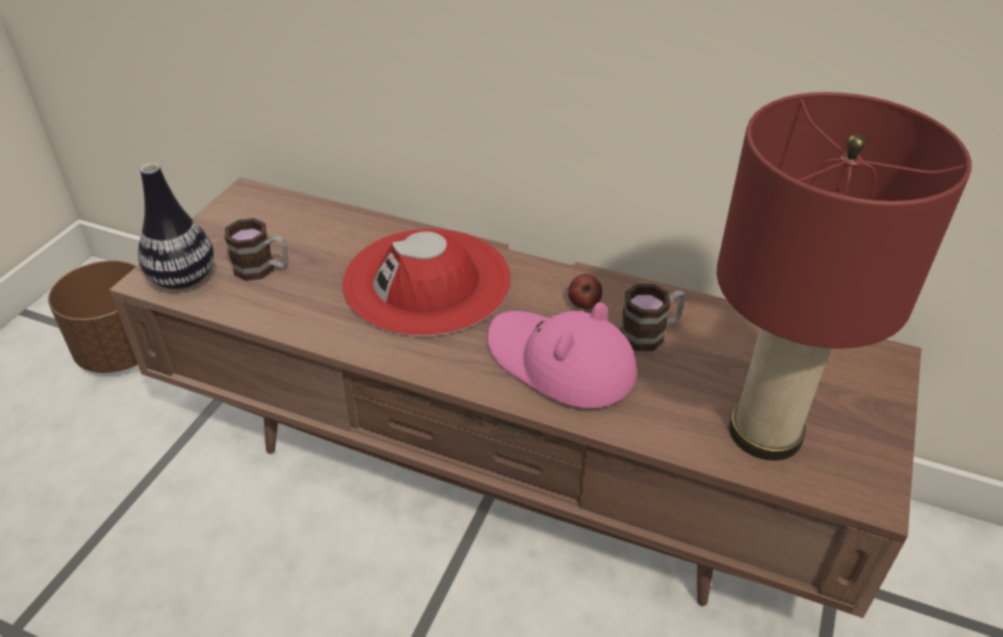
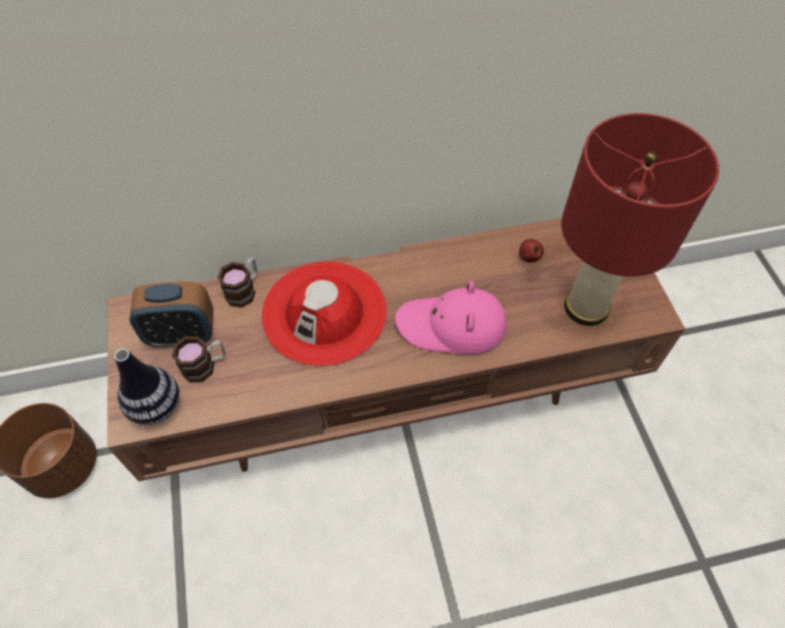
camera: 35 degrees left, 15 degrees up
apple [568,274,602,309] -> apple moved to [519,239,544,263]
mug [620,284,685,351] -> mug moved to [217,257,257,308]
none -> alarm clock [130,281,213,347]

